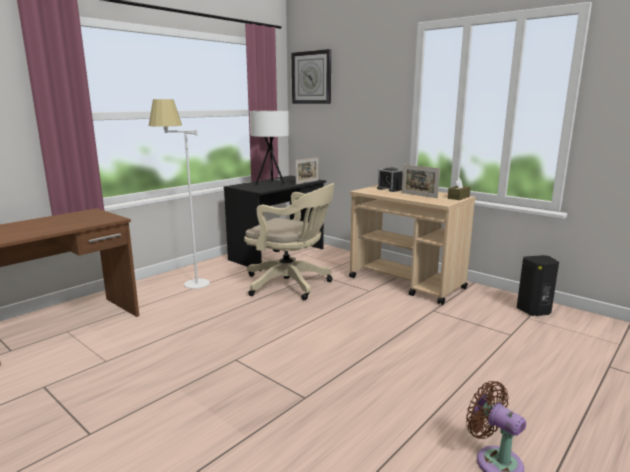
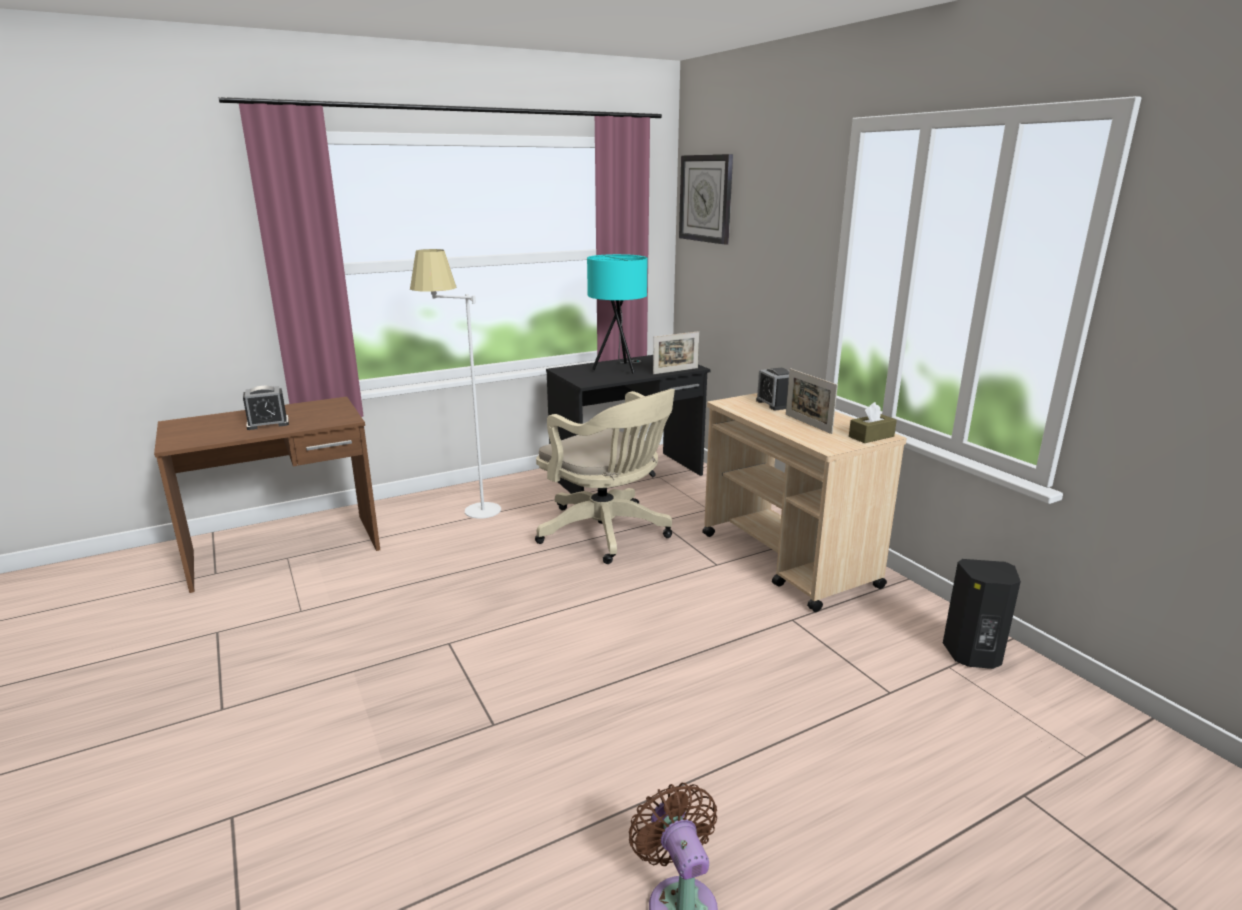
camera: 20 degrees right, 5 degrees up
white table lamp [250,111,289,185] -> turquoise table lamp [587,254,648,374]
none -> alarm clock [243,386,289,430]

